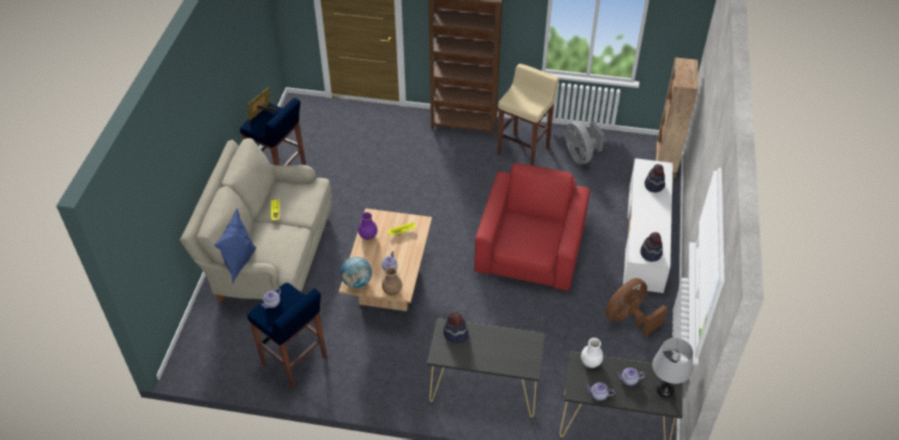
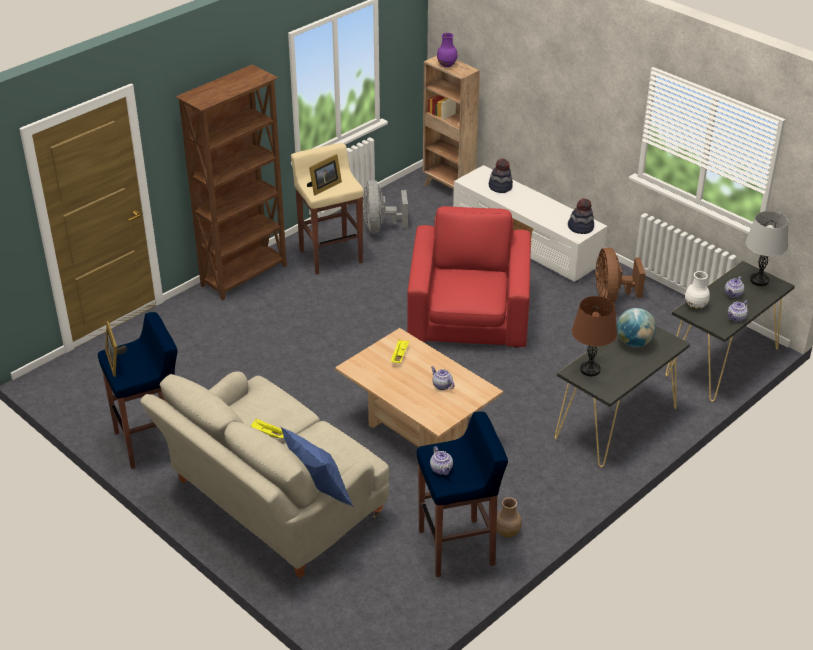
camera: 55 degrees left, 10 degrees down
globe [340,257,372,288] -> globe moved to [617,308,656,347]
purple vase [358,212,377,240] -> purple vase moved to [437,33,457,67]
brown vase [382,267,402,296] -> brown vase moved to [496,497,522,537]
hat [443,312,469,344] -> brown table lamp [572,296,617,376]
red armchair [474,163,590,291] -> red armchair turned 45 degrees clockwise [407,206,531,348]
grey fan [565,121,605,164] -> grey fan turned 75 degrees clockwise [363,180,408,233]
none -> picture frame [307,154,342,196]

